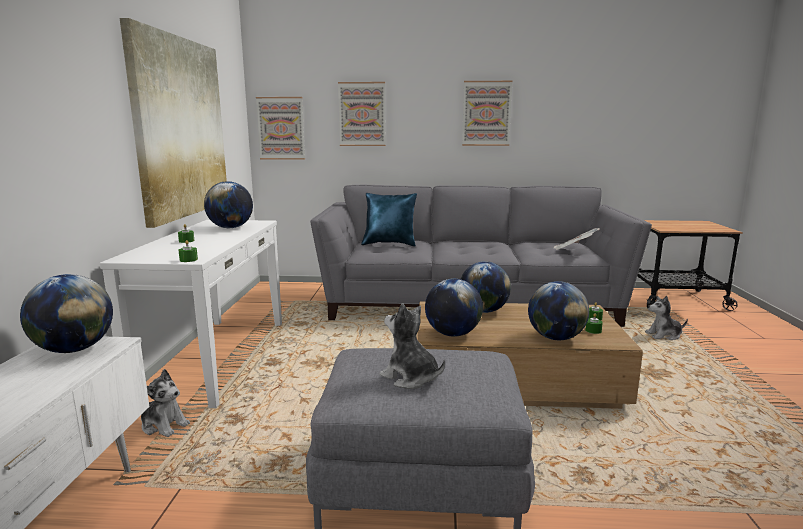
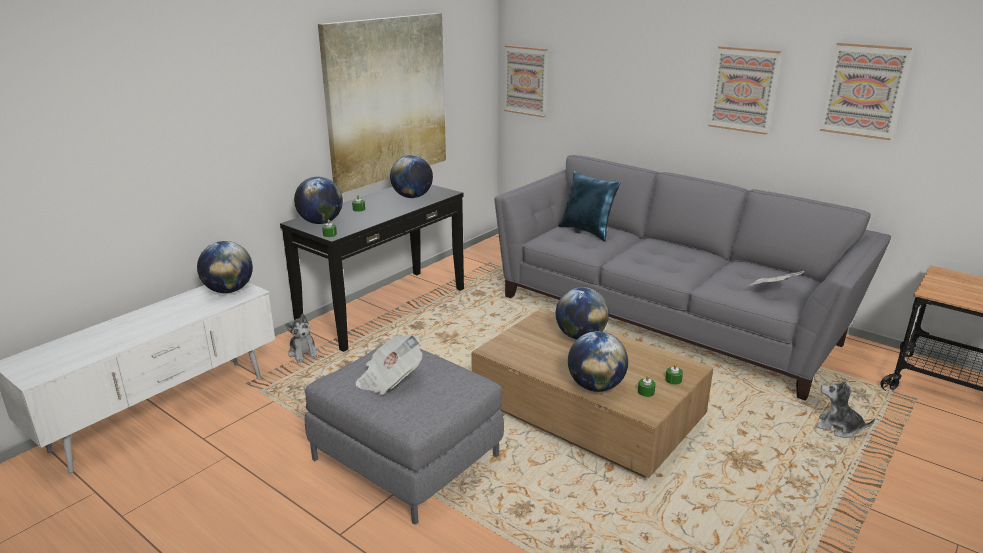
camera: 35 degrees right, 10 degrees up
white console table [100,220,282,408] -> black console table [280,185,464,352]
picture [338,82,386,146] -> picture moved to [820,43,912,140]
plush toy [379,303,445,389] -> newspaper [356,335,423,395]
globe [425,279,483,337] -> globe moved to [294,177,343,224]

